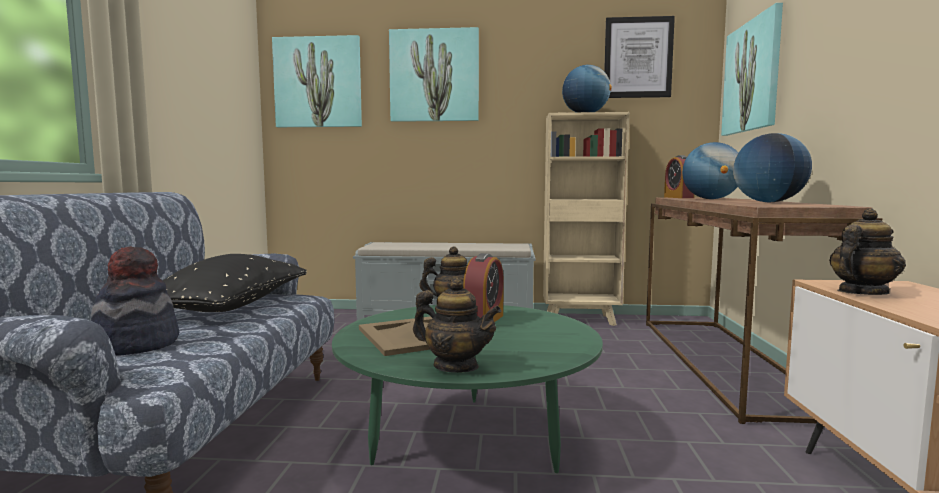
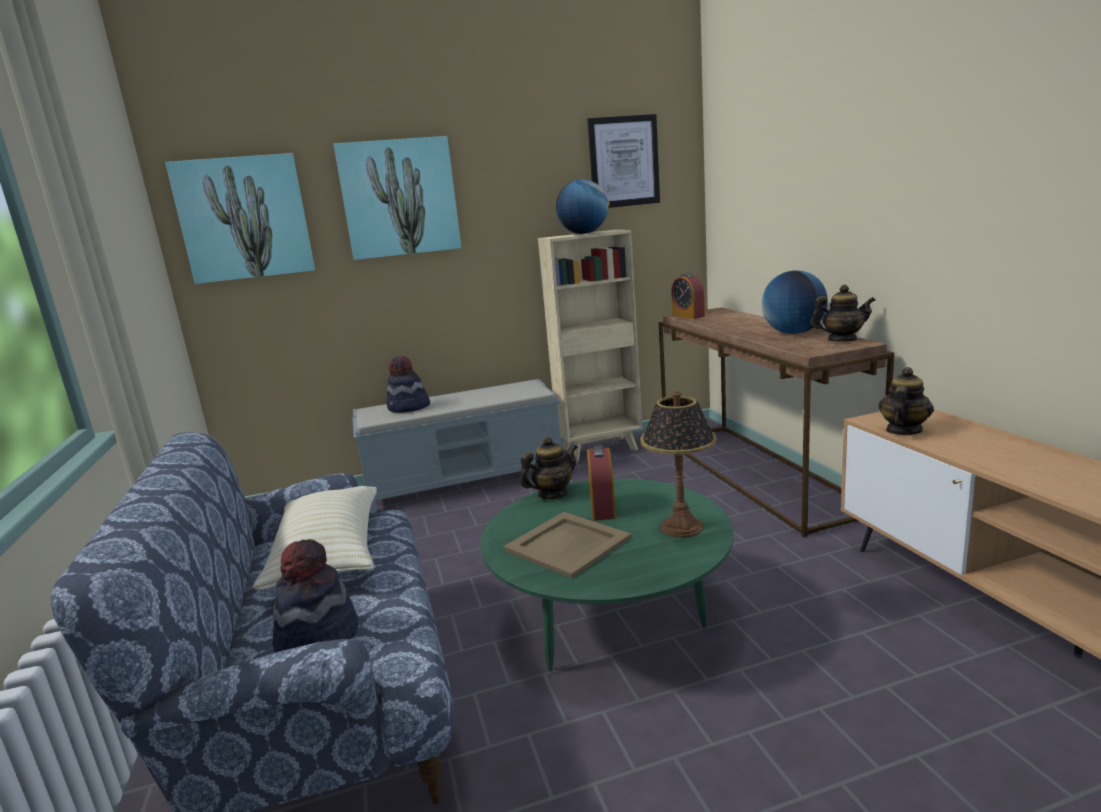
camera: 20 degrees left, 10 degrees up
black pillow [163,254,307,312] -> beige pillow [253,486,377,590]
teapot [413,278,501,373] -> teapot moved to [811,285,876,342]
globe [682,142,738,199] -> none
picture [721,3,783,136] -> none
none -> hat [387,356,430,413]
none -> table lamp [640,391,717,538]

